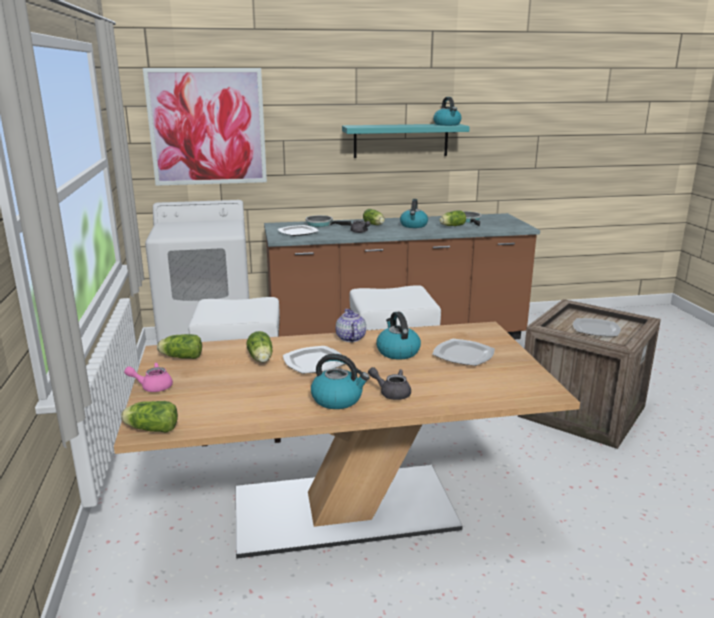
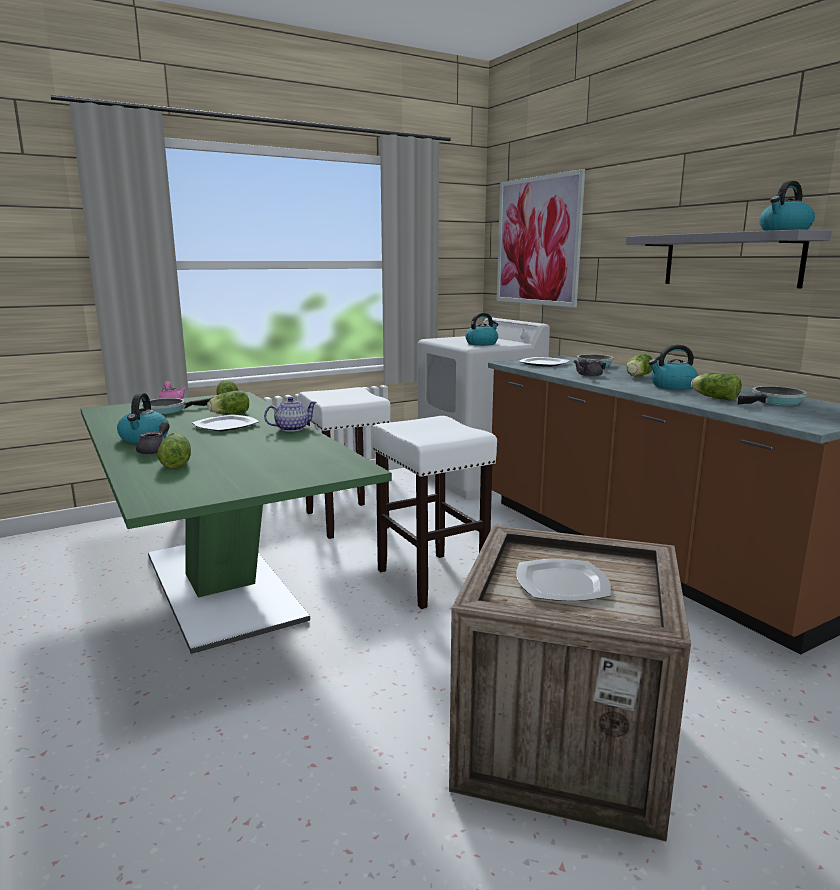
camera: 70 degrees right, 5 degrees down
beige dining table [114,322,580,558] -> green dining table [80,392,392,654]
lettuce [121,401,178,433] -> lettuce moved to [157,434,191,469]
turquoise shelf [342,124,470,158] -> grey shelf [626,229,832,288]
kettle [376,312,421,360] -> kettle moved to [465,312,498,346]
plate [432,339,495,366] -> none
none -> frying pan [142,397,214,415]

